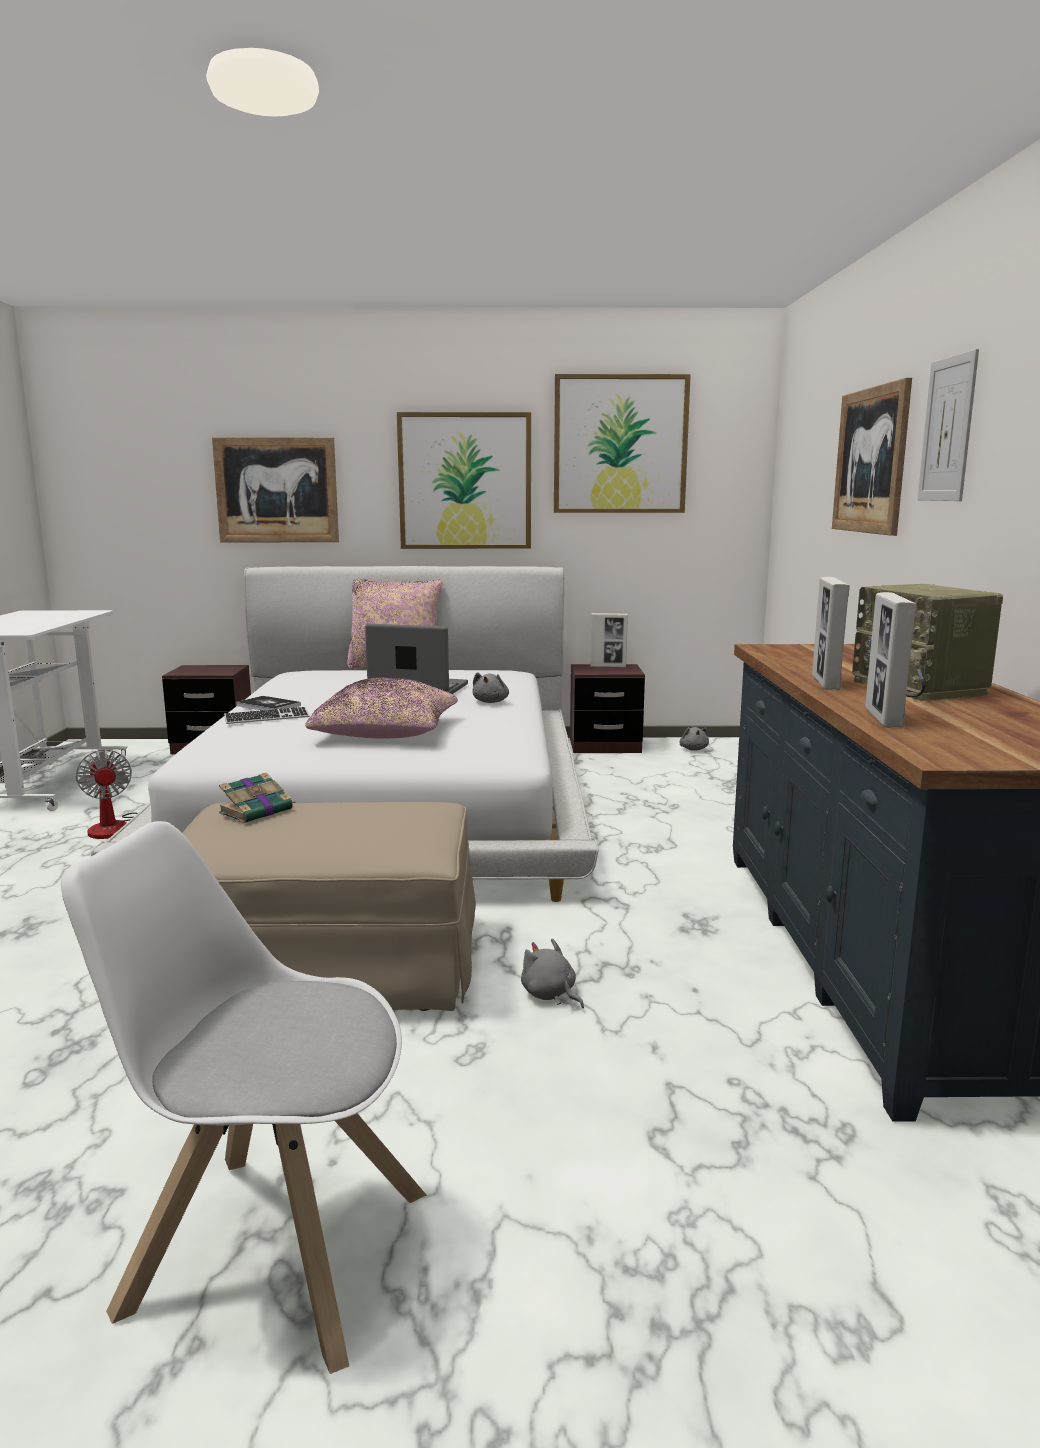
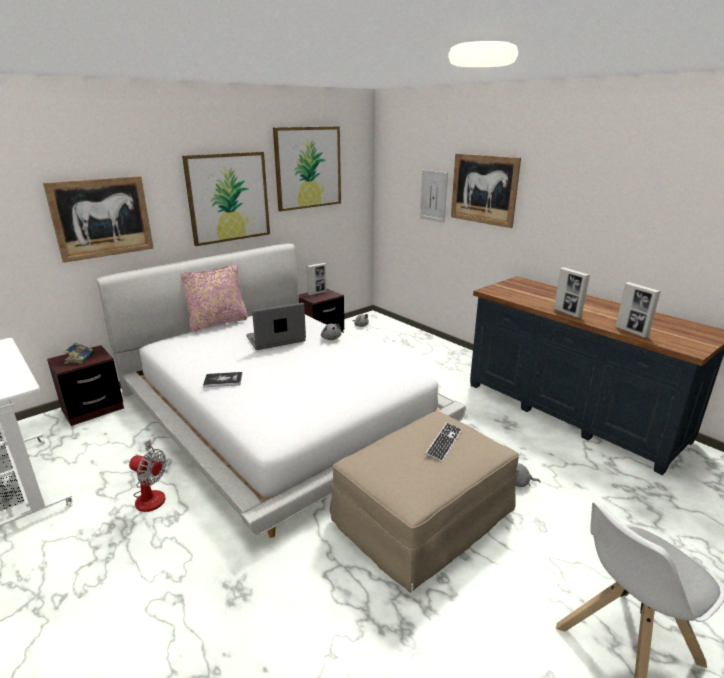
camera: 40 degrees left, 10 degrees up
book [219,772,295,823] -> book moved to [63,342,94,363]
keyboard [224,707,309,724] -> keyboard moved to [425,422,462,462]
pink pillow [305,677,458,738] -> none
radio [852,584,1003,701] -> none
picture [917,349,979,501] -> picture moved to [420,170,448,223]

